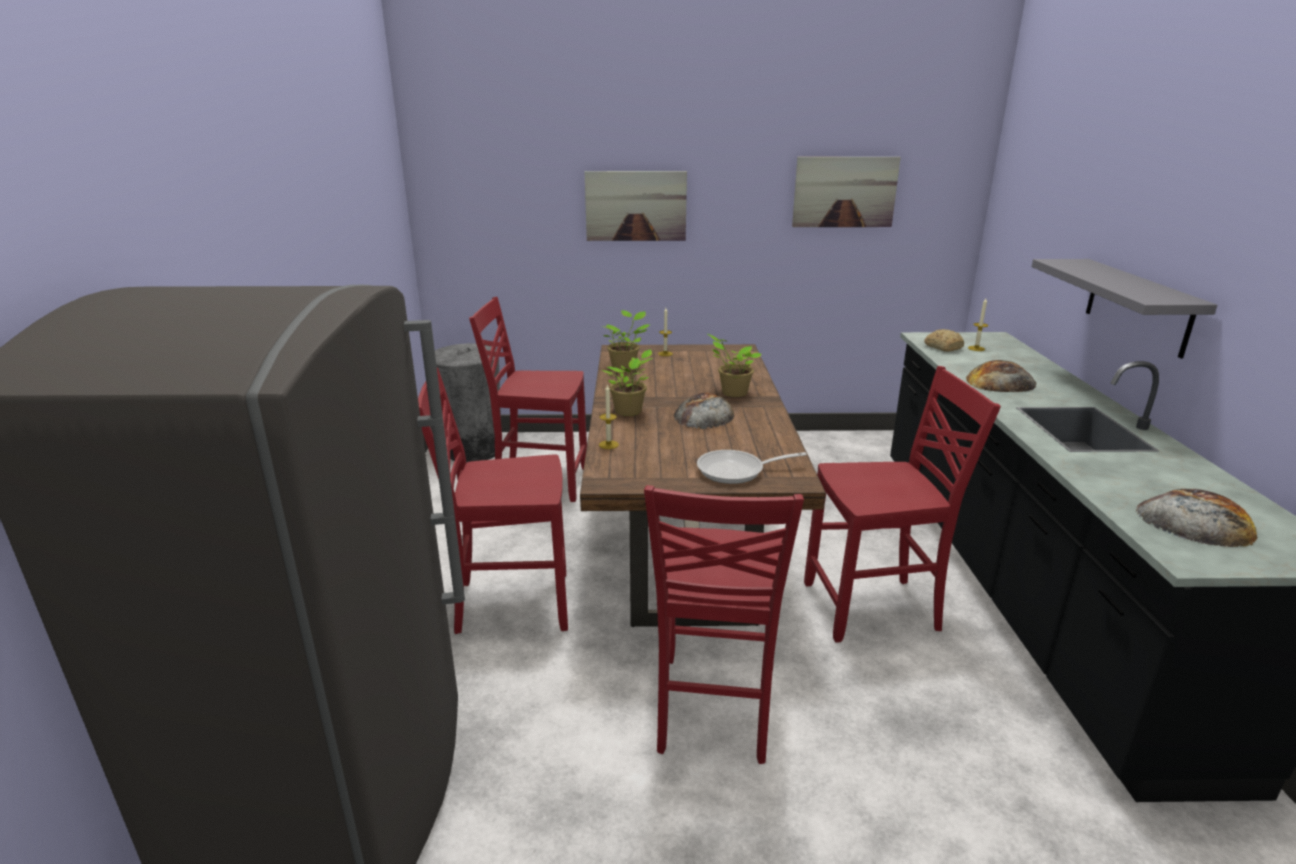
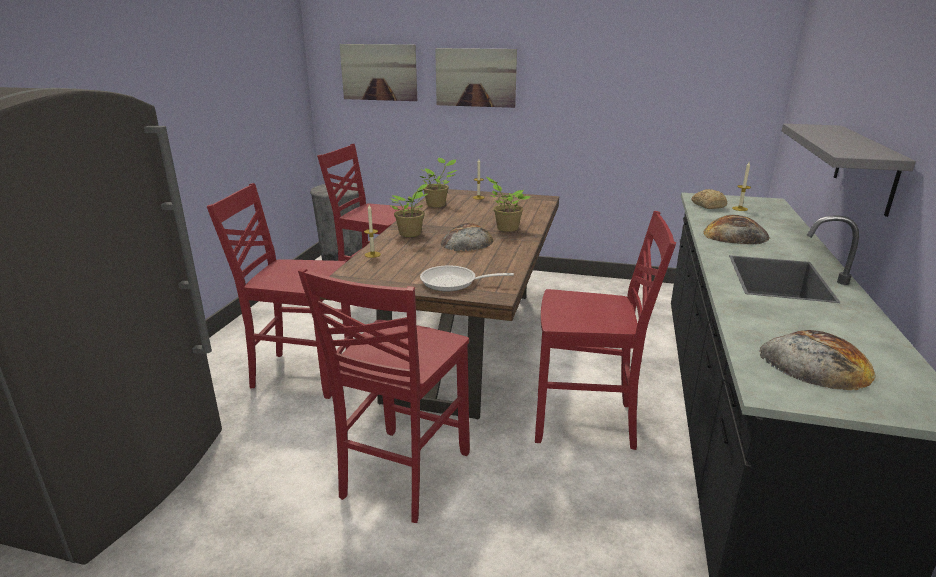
camera: 15 degrees right, 0 degrees up
picture [792,157,901,227] -> picture moved to [339,44,417,101]

